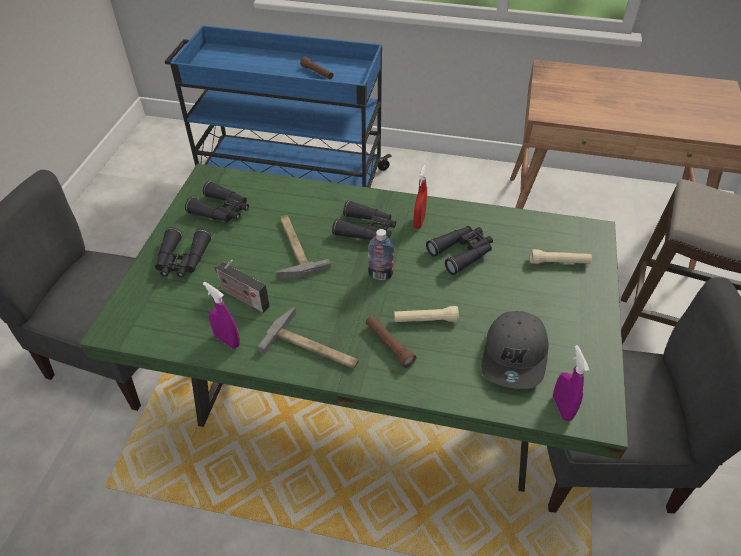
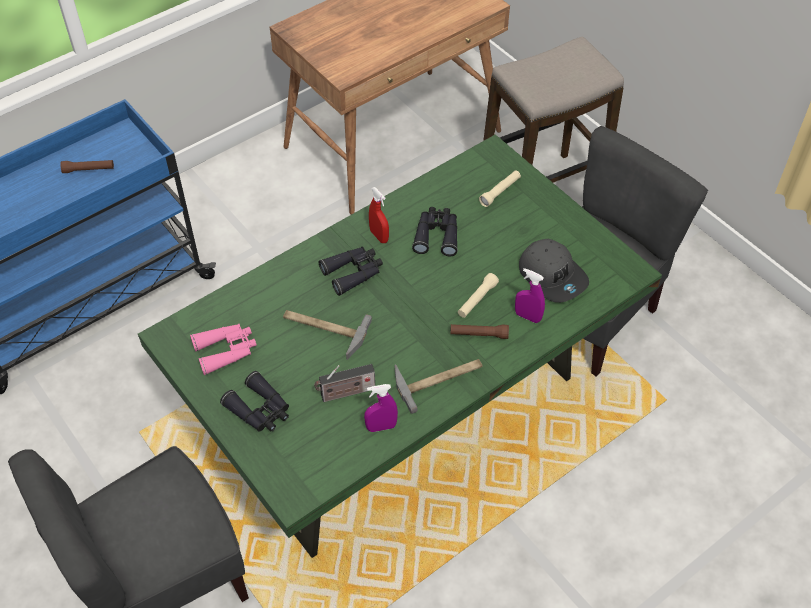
camera: 50 degrees left, 5 degrees up
black binoculars [185,181,249,222] -> pink binoculars [190,324,257,375]
bottle [368,229,394,280] -> none
purple spray bottle [553,345,589,421] -> purple spray bottle moved to [515,268,545,323]

